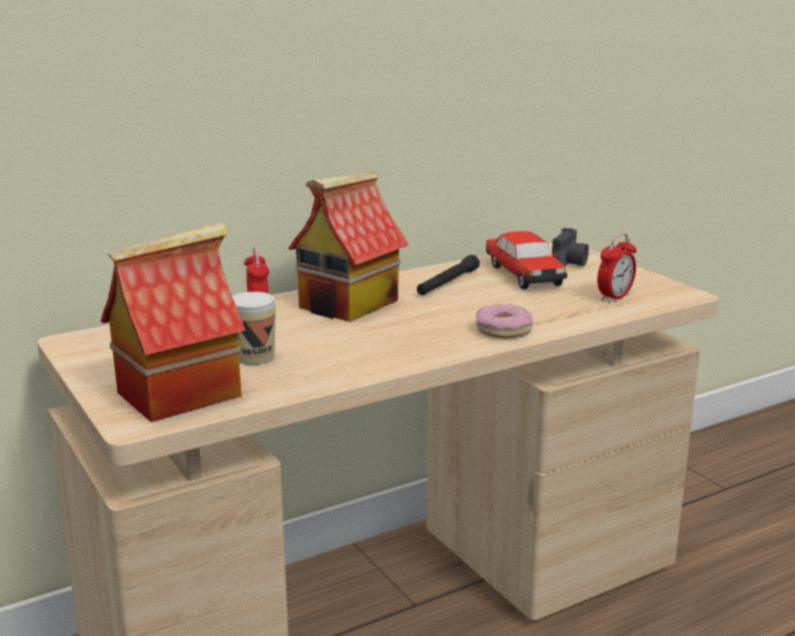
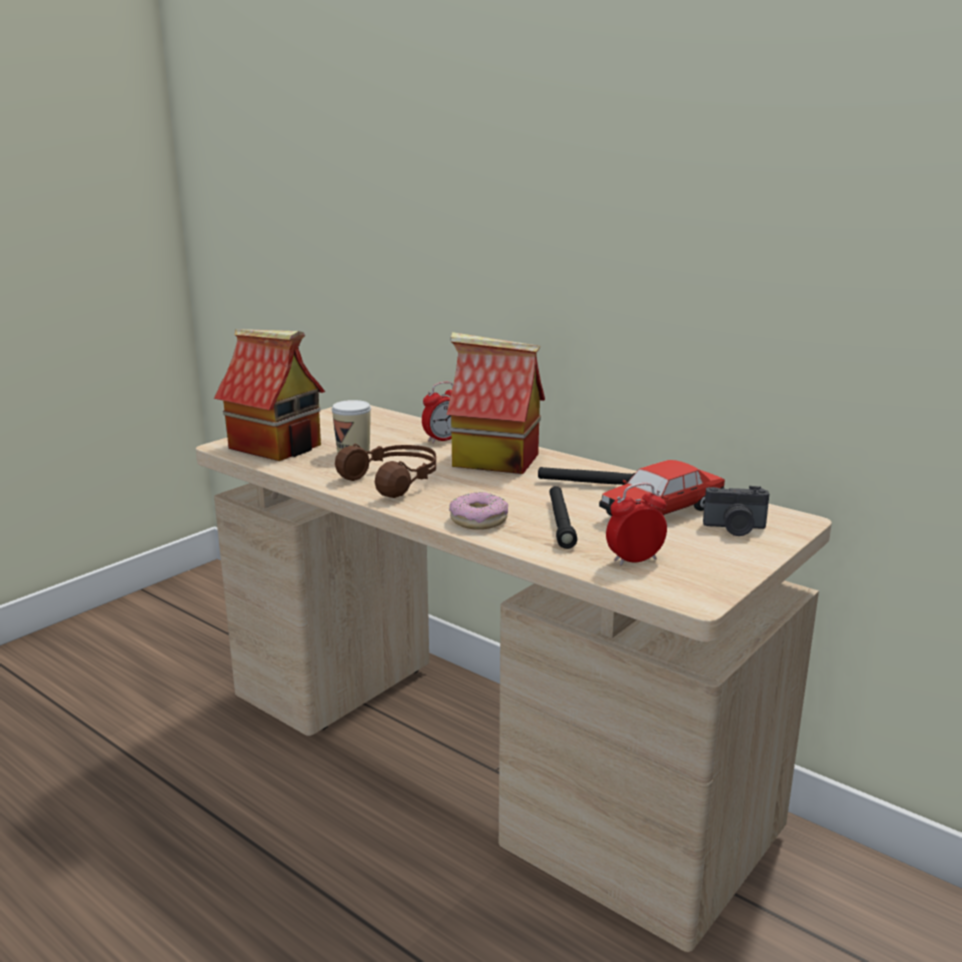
camera: 70 degrees right, 0 degrees up
alarm clock [597,233,636,303] -> alarm clock turned 135 degrees clockwise [606,483,667,566]
none -> brown headphones [335,444,436,498]
none -> black flashlight [549,486,577,549]

